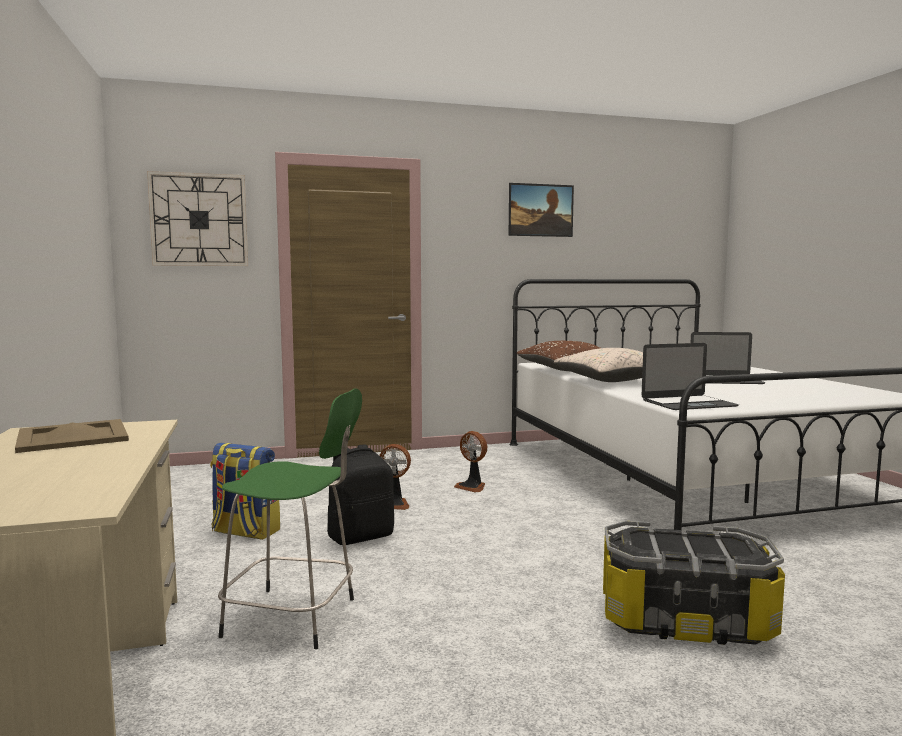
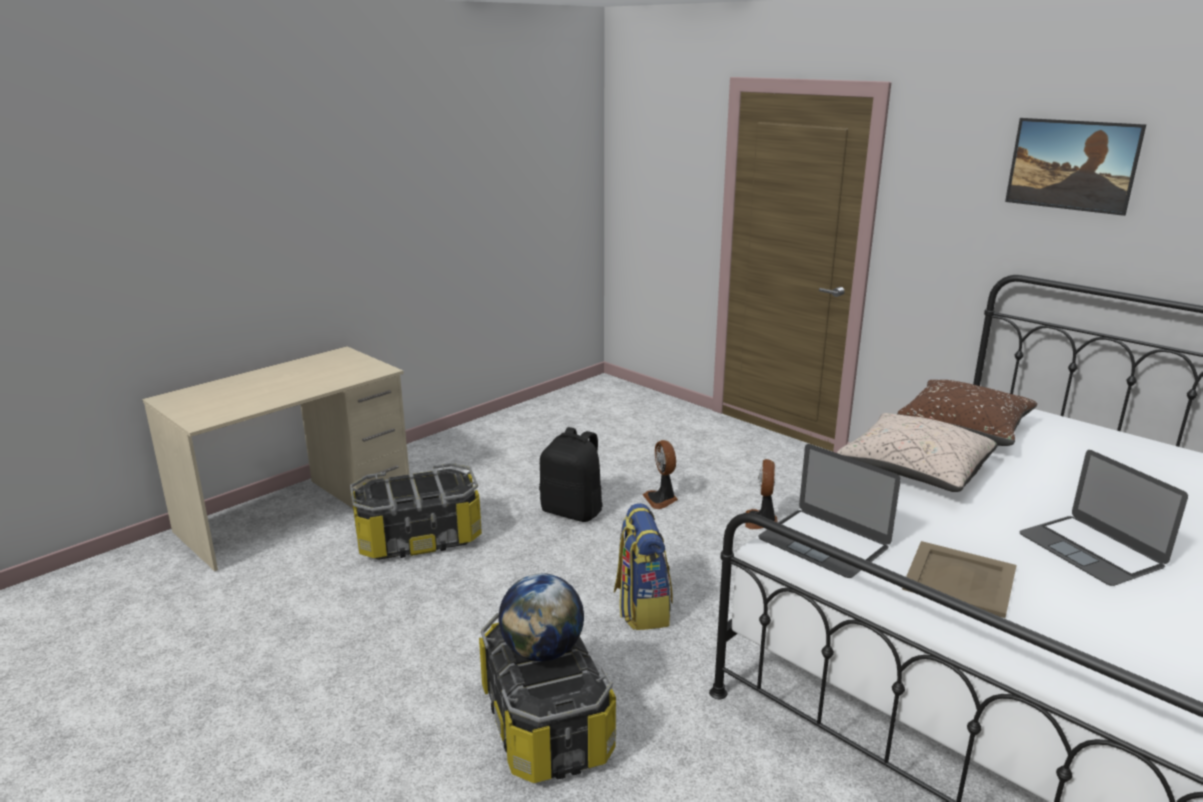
camera: 60 degrees right, 15 degrees up
beige tray [15,419,129,453] -> beige tray moved to [902,541,1017,618]
wall clock [147,171,248,266] -> none
backpack [210,443,280,540] -> backpack moved to [614,503,673,630]
green stool [218,388,362,649] -> storage box [350,463,482,560]
none -> globe [498,573,584,661]

